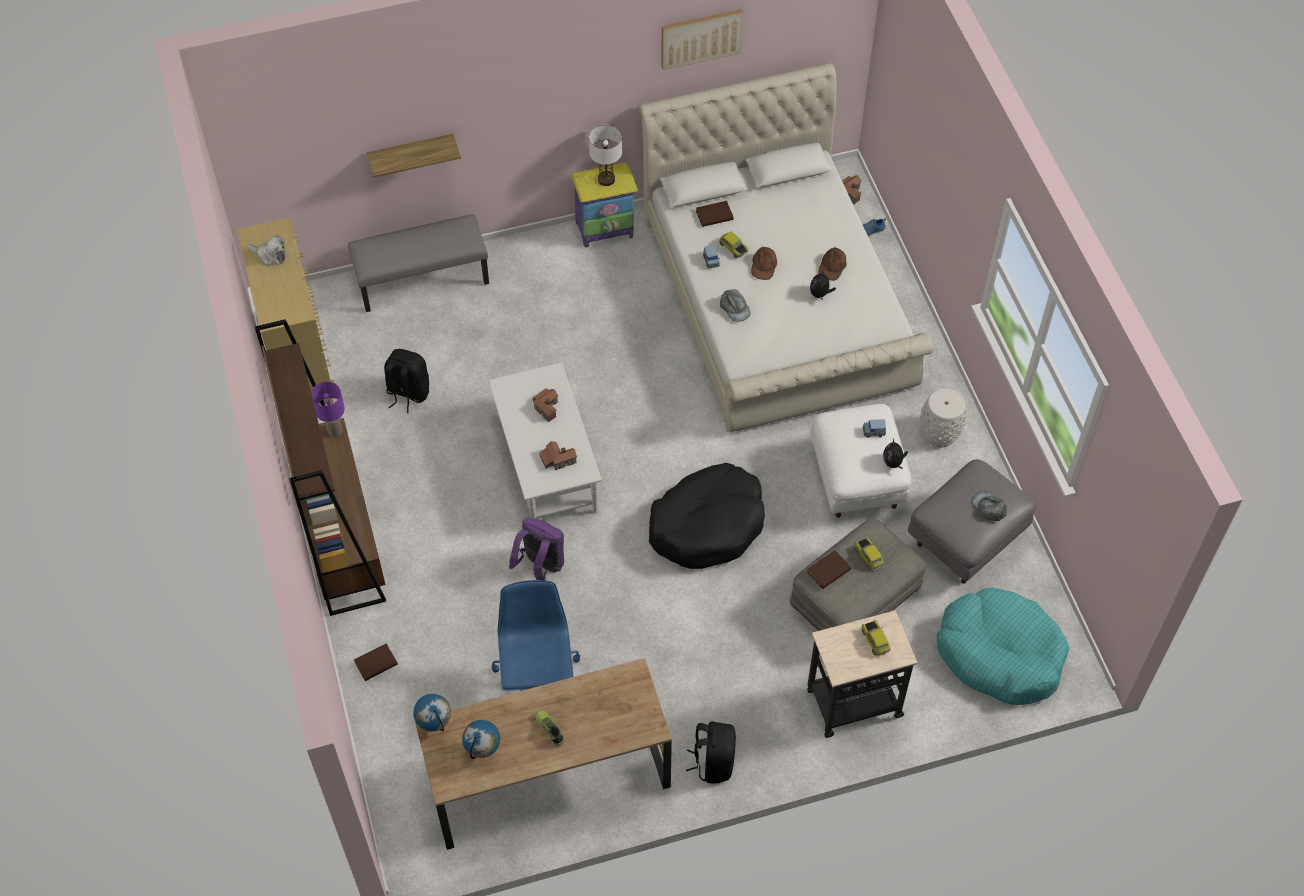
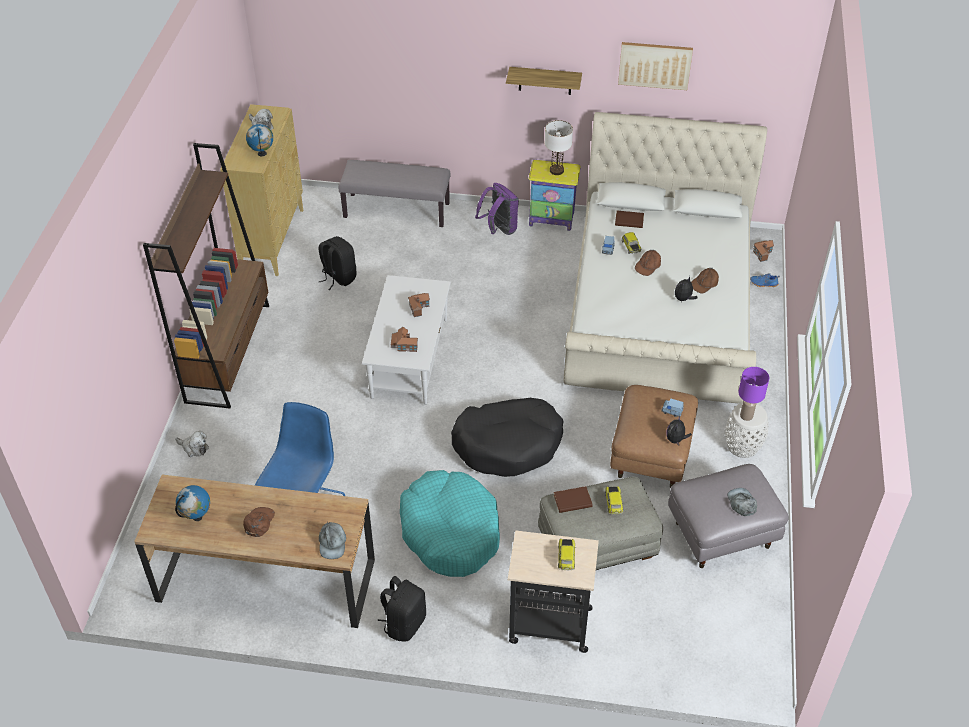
camera: 25 degrees right, 10 degrees down
purple table lamp [311,382,345,437] -> purple table lamp moved to [738,367,769,421]
brown book [354,644,398,681] -> plush toy [175,431,209,457]
shelf [367,134,461,178] -> shelf moved to [506,67,582,95]
globe [413,694,451,731] -> globe moved to [246,124,273,156]
purple backpack [509,518,564,581] -> purple backpack moved to [475,183,519,235]
shoe [535,711,564,747] -> brown cap [243,507,275,537]
grey cap [720,289,750,322] -> grey cap moved to [319,522,346,559]
white ottoman [811,404,912,518] -> brown ottoman [610,385,698,488]
turquoise dog bed [937,588,1069,705] -> turquoise dog bed moved to [400,470,500,577]

